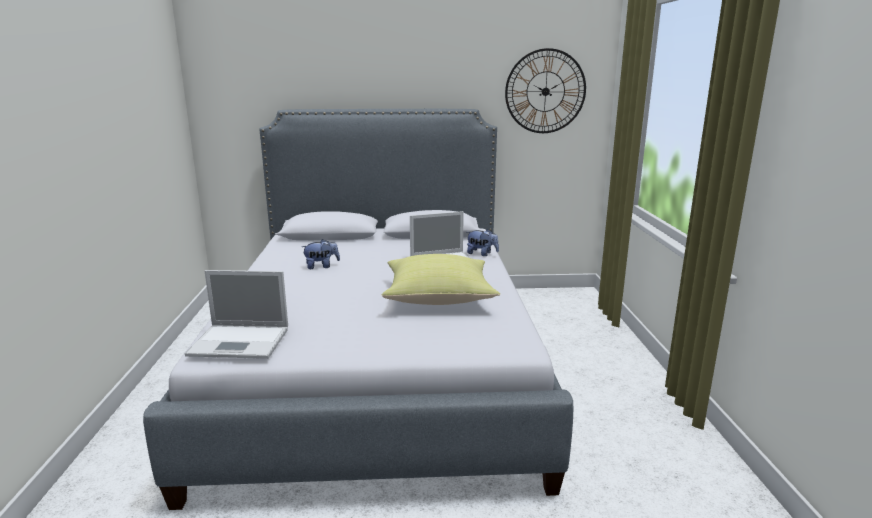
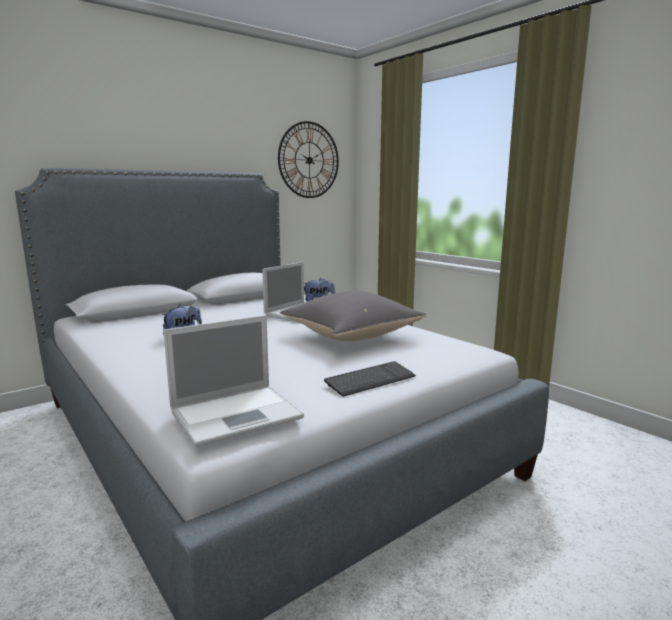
camera: 35 degrees left, 5 degrees down
yellow pillow [382,254,500,305] -> grey pillow [280,291,427,341]
none -> keyboard [324,361,416,397]

